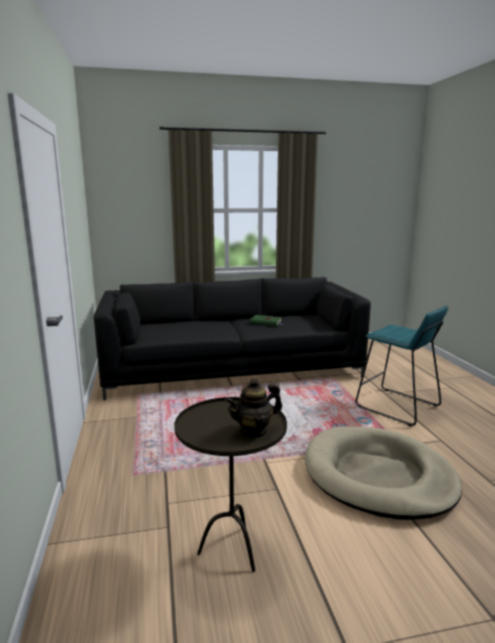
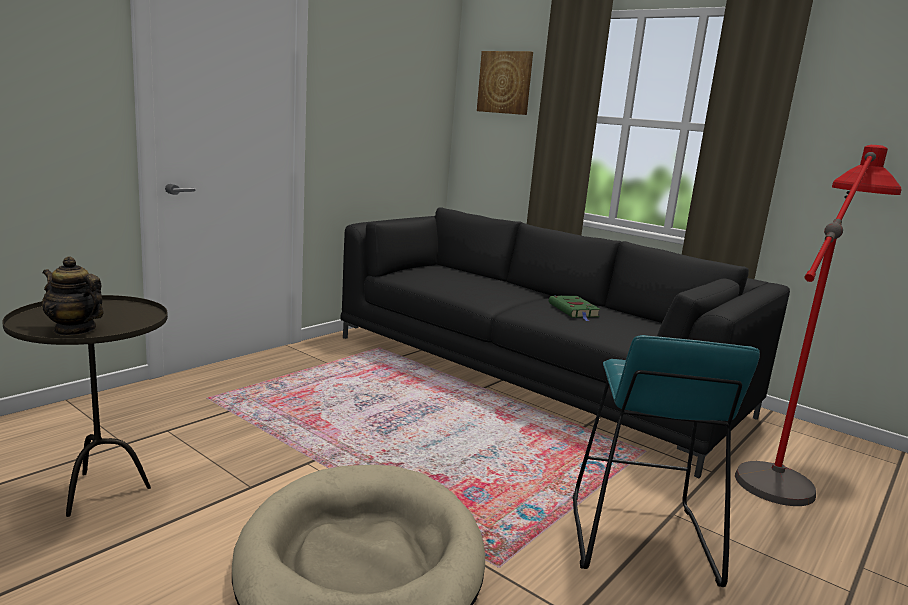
camera: 50 degrees right, 0 degrees up
none -> picture [477,51,533,115]
none -> red floor lamp [735,145,902,506]

